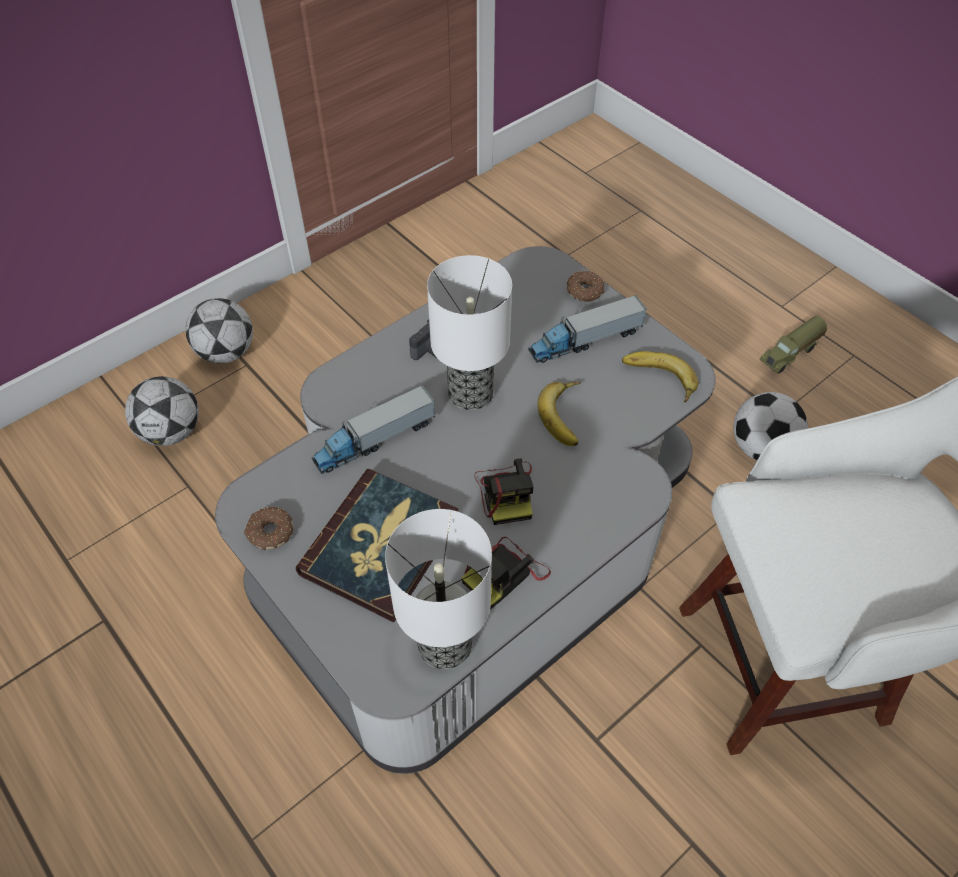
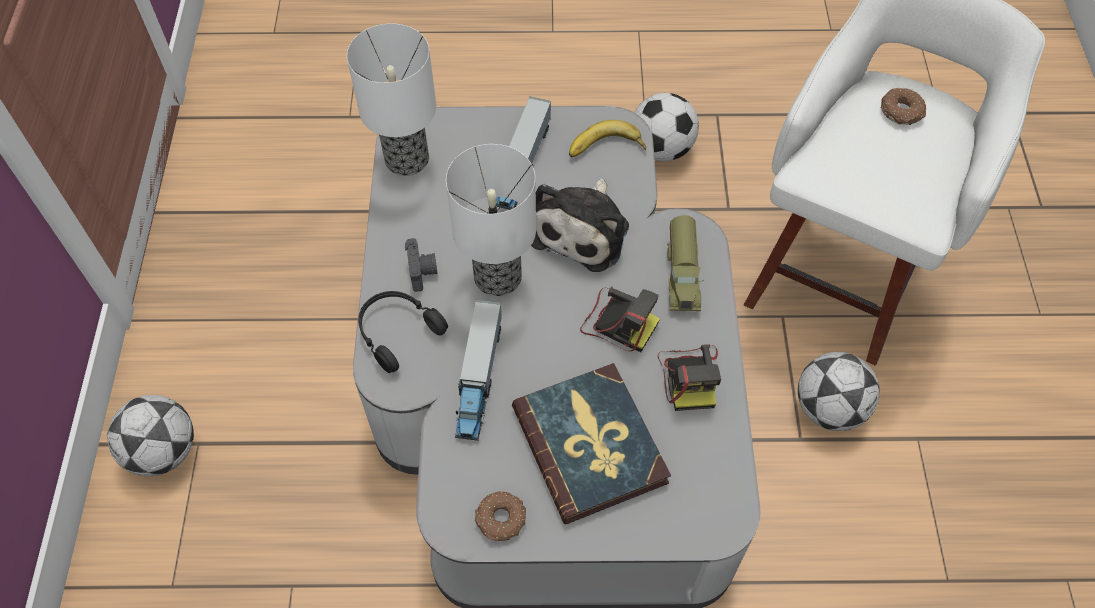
camera: 50 degrees left, 5 degrees up
football [125,376,199,446] -> football moved to [798,352,879,431]
table lamp [385,509,492,669] -> table lamp moved to [347,24,437,176]
banana [538,382,581,446] -> plush toy [531,179,629,272]
donut [567,271,604,302] -> donut moved to [881,88,926,125]
toy truck [759,316,827,373] -> toy truck moved to [667,215,704,311]
none -> black headphones [358,291,448,373]

